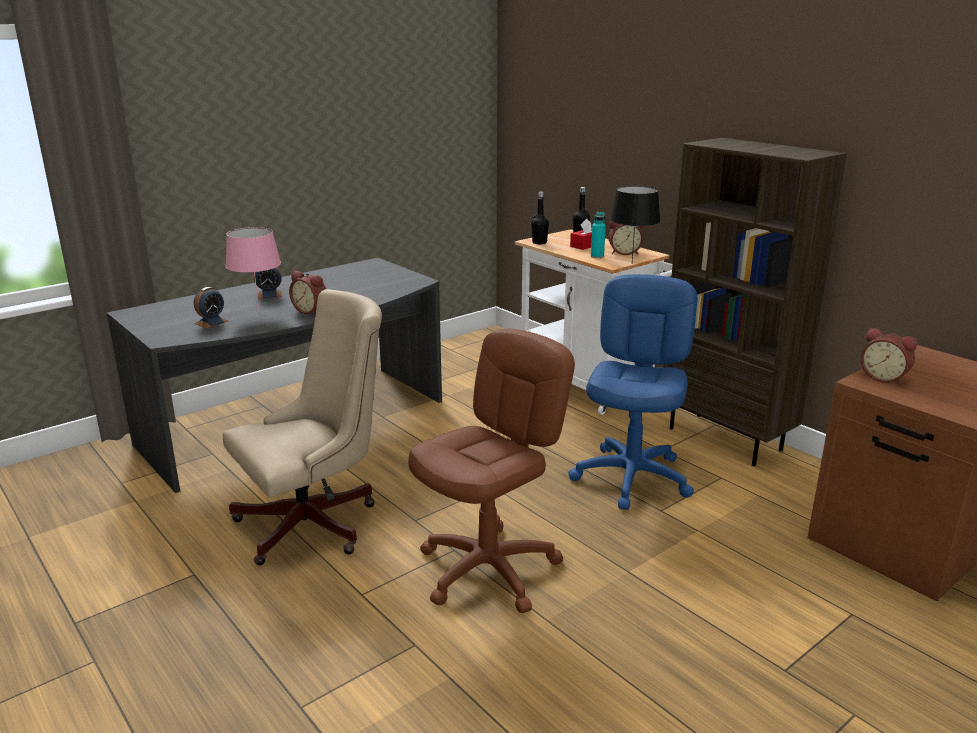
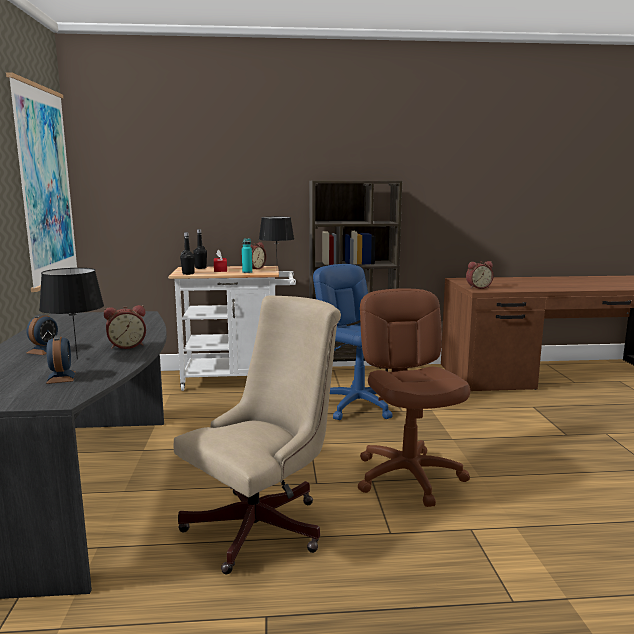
camera: 55 degrees left, 10 degrees down
beige office chair [222,289,382,566] -> beige office chair turned 45 degrees clockwise [174,295,341,574]
pink table lamp [225,227,281,311] -> black table lamp [39,268,104,360]
none -> picture [6,72,77,292]

